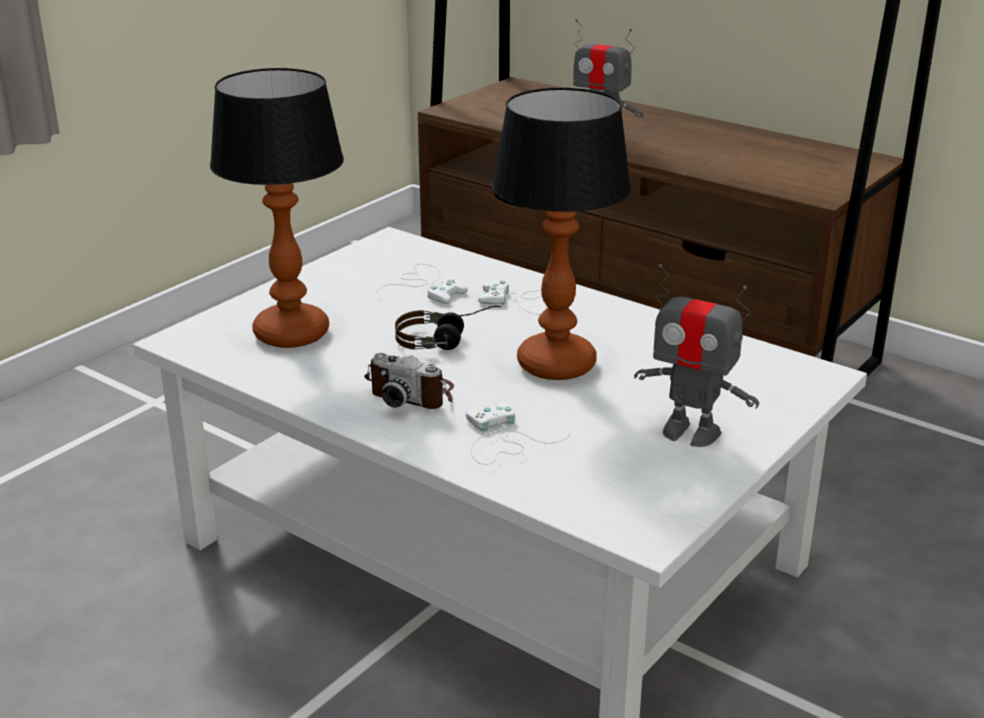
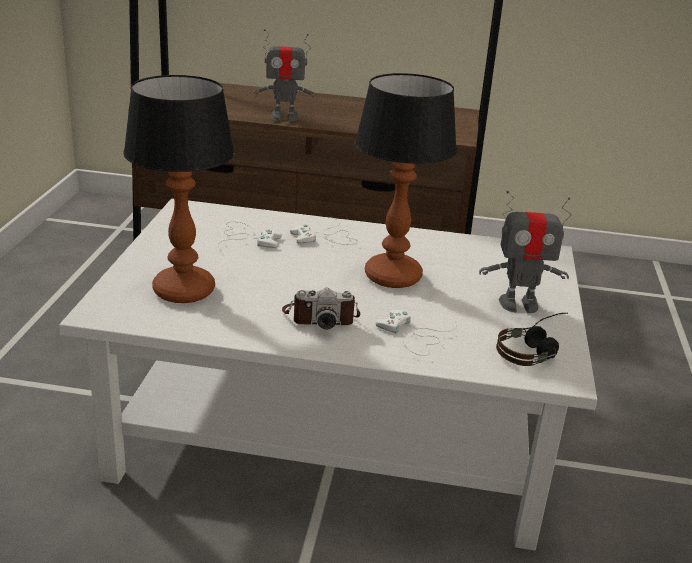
camera: 30 degrees left, 0 degrees up
headphones [395,306,501,350] -> headphones moved to [496,313,568,366]

